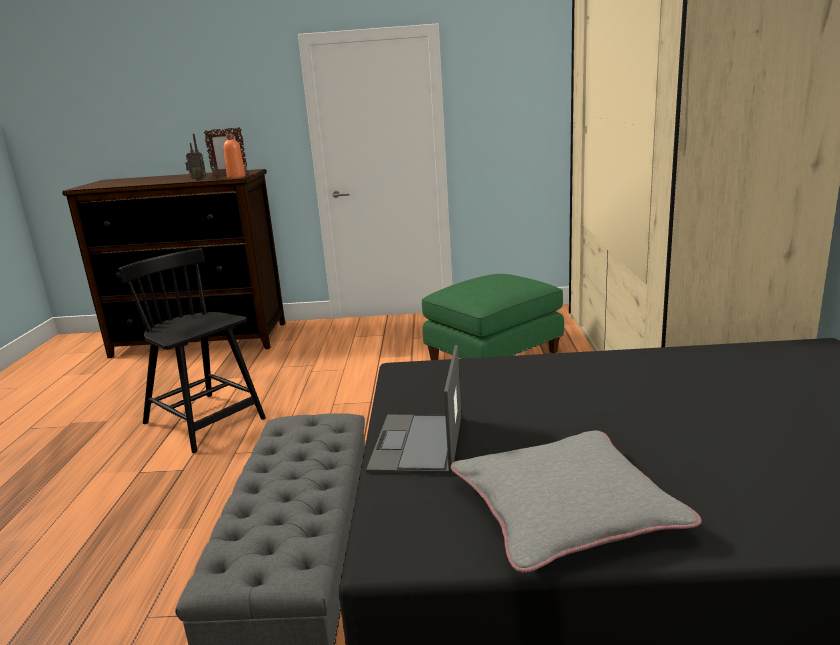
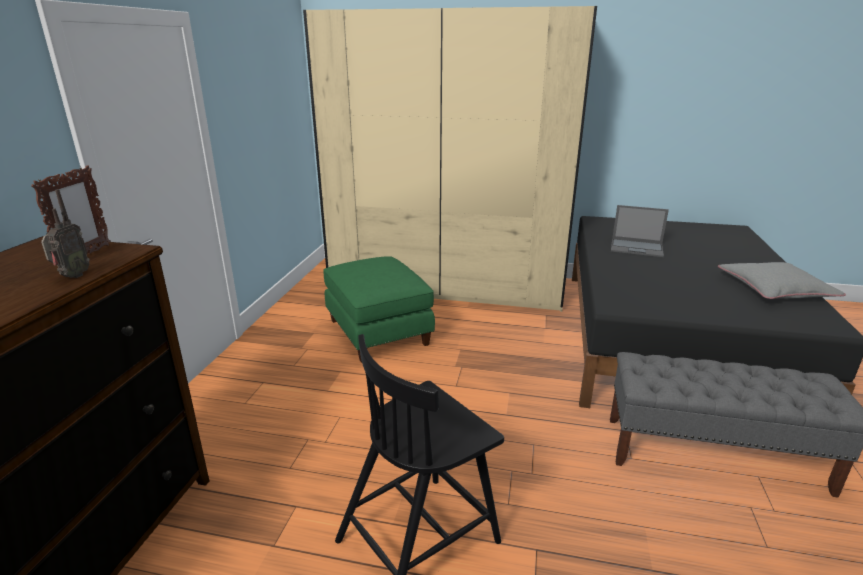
camera: 80 degrees left, 5 degrees up
orange bottle [223,134,245,178] -> none
laptop [366,345,461,475] -> laptop moved to [611,205,669,257]

